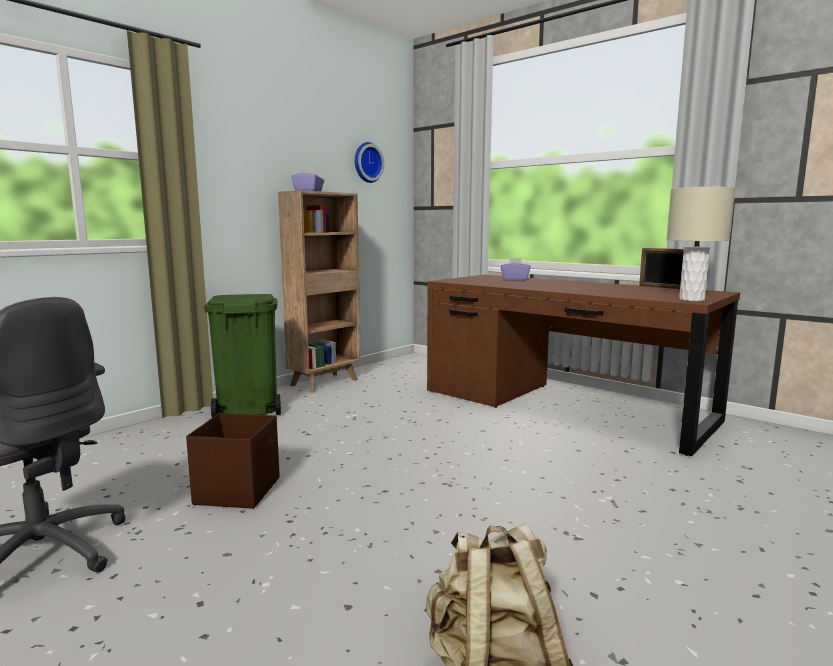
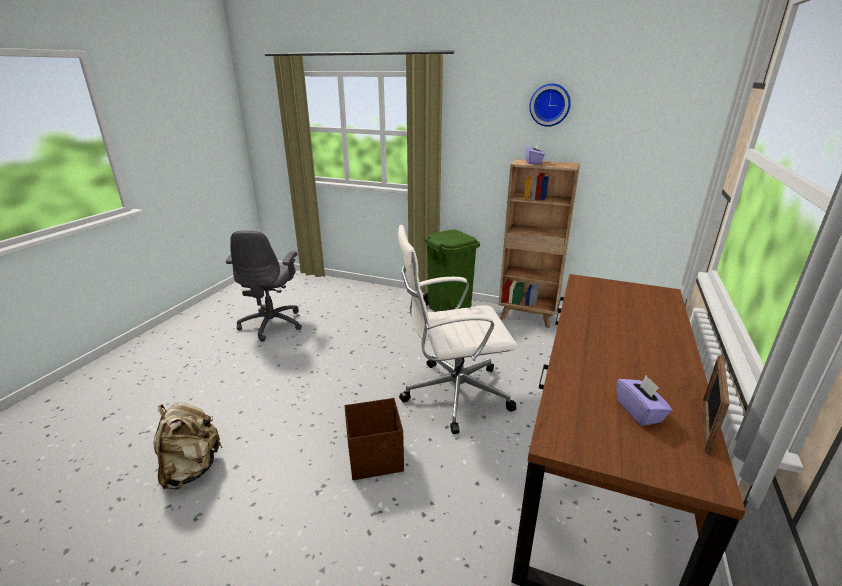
camera: 70 degrees right, 15 degrees up
brown storage box [186,413,280,509] -> brown storage box moved to [345,398,404,480]
wall clock [355,142,384,183] -> wall clock moved to [529,83,571,127]
purple tissue box [501,257,530,281] -> purple tissue box moved to [617,375,672,426]
beige table lamp [666,187,735,301] -> none
none -> white office chair [398,225,518,434]

